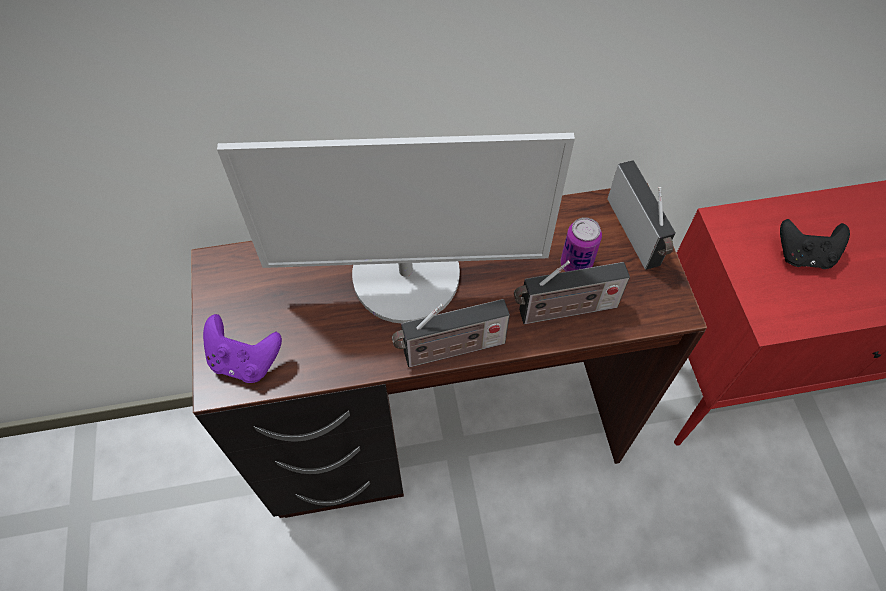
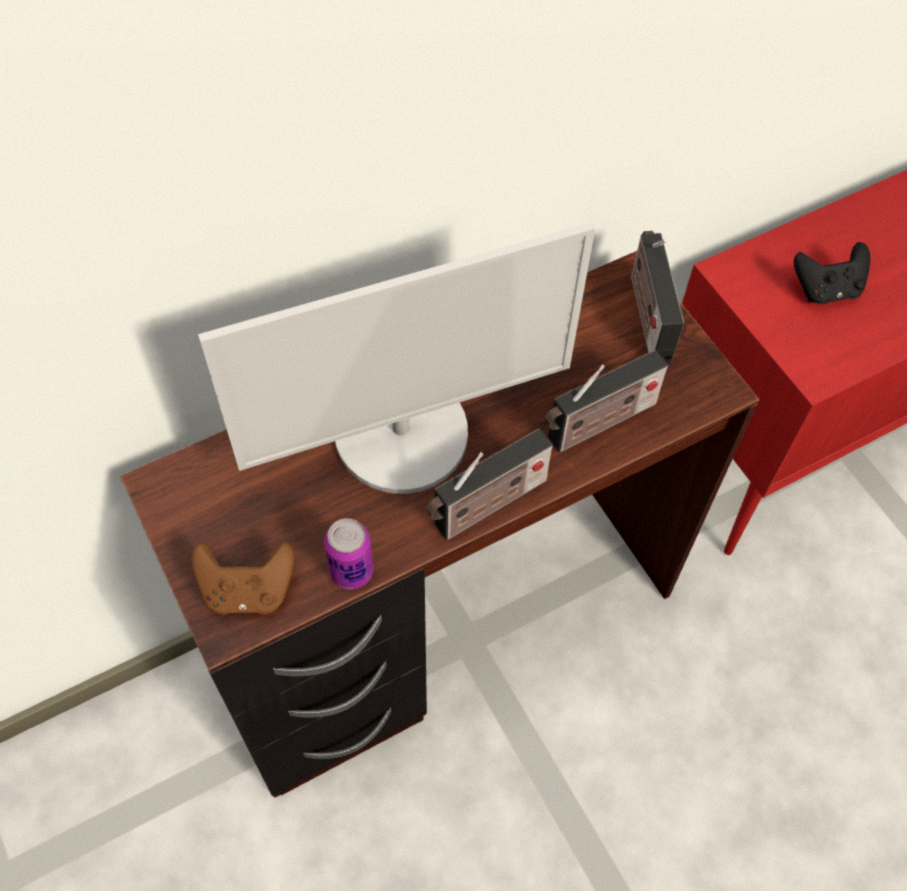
camera: 20 degrees left, 0 degrees up
purple game controller [203,314,282,383] -> brown game controller [191,542,295,615]
can [560,217,602,272] -> can moved to [324,518,373,590]
radio [608,160,675,270] -> radio turned 150 degrees counterclockwise [631,231,684,364]

